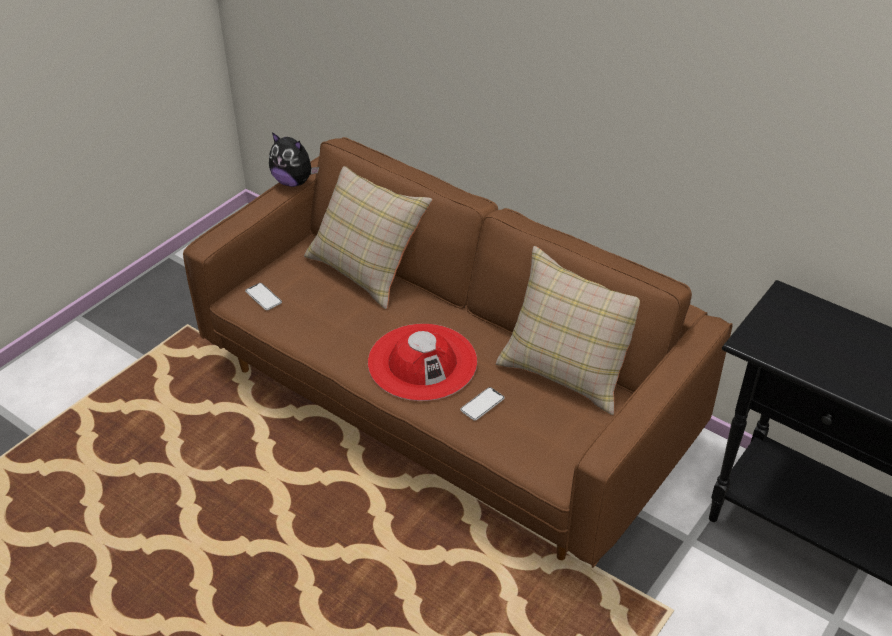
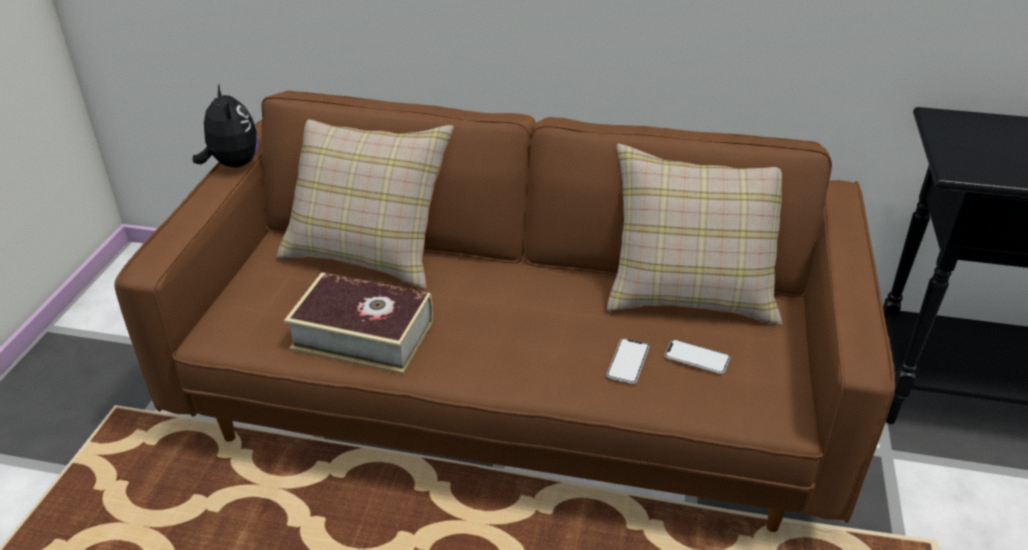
camera: 25 degrees left, 5 degrees down
phone [245,283,282,310] -> phone moved to [664,339,730,374]
plush toy [269,132,319,187] -> plush toy turned 120 degrees counterclockwise [193,85,258,168]
red hat [368,324,477,401] -> none
none -> book [284,272,433,374]

